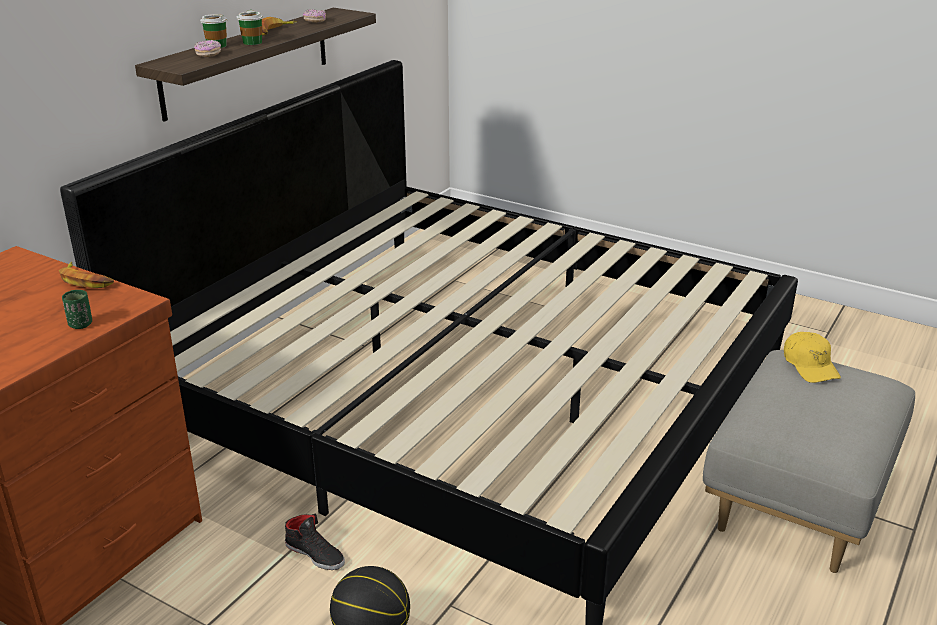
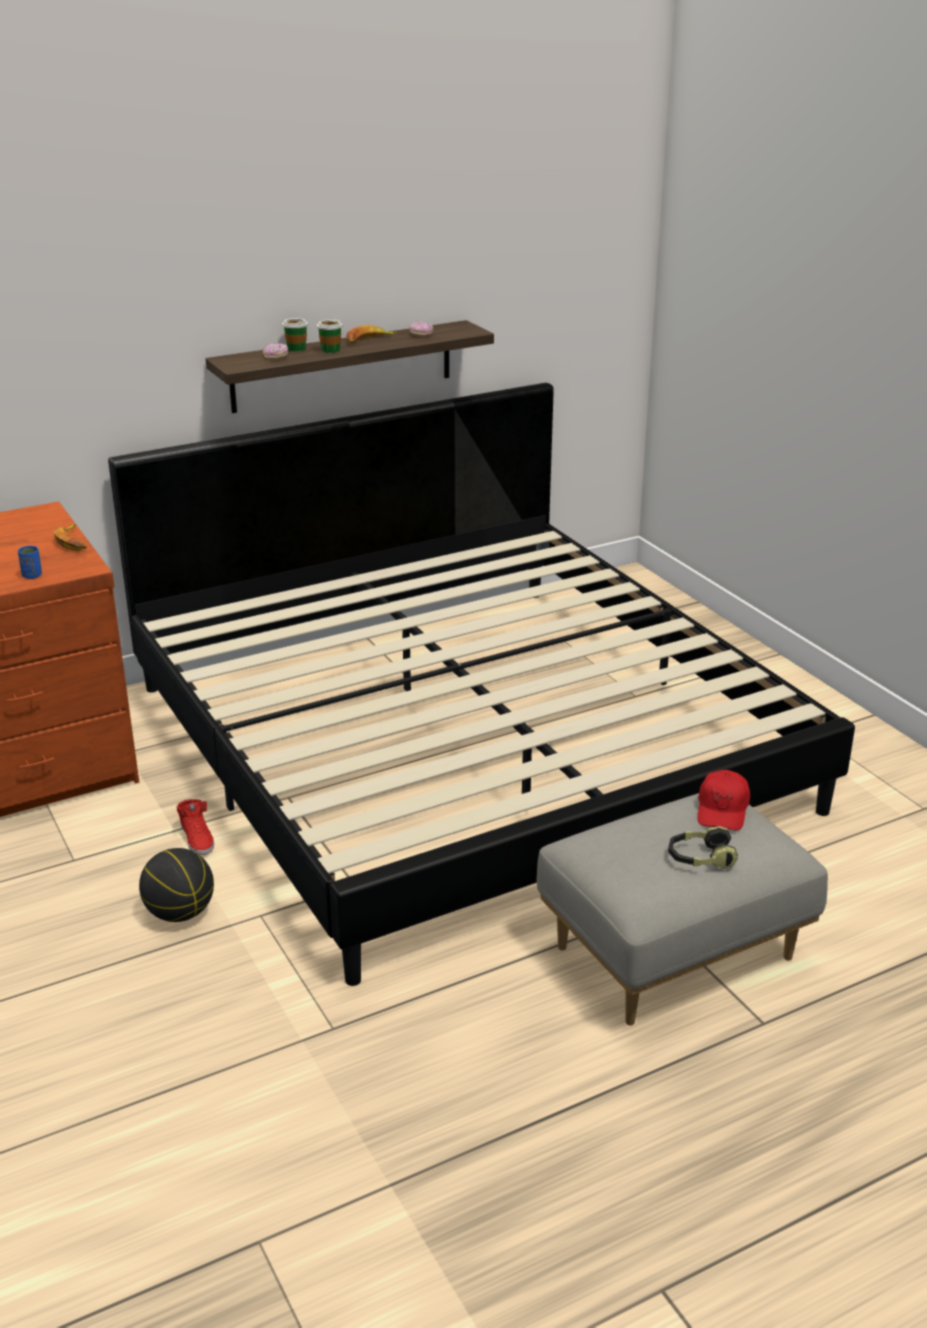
camera: 30 degrees right, 0 degrees up
green cup [62,290,92,329] -> blue cup [18,546,42,579]
black shoe [285,514,345,570] -> red shoe [177,799,214,855]
yellow cap [784,332,841,383] -> red cap [697,770,750,831]
none -> headphones [668,826,738,869]

